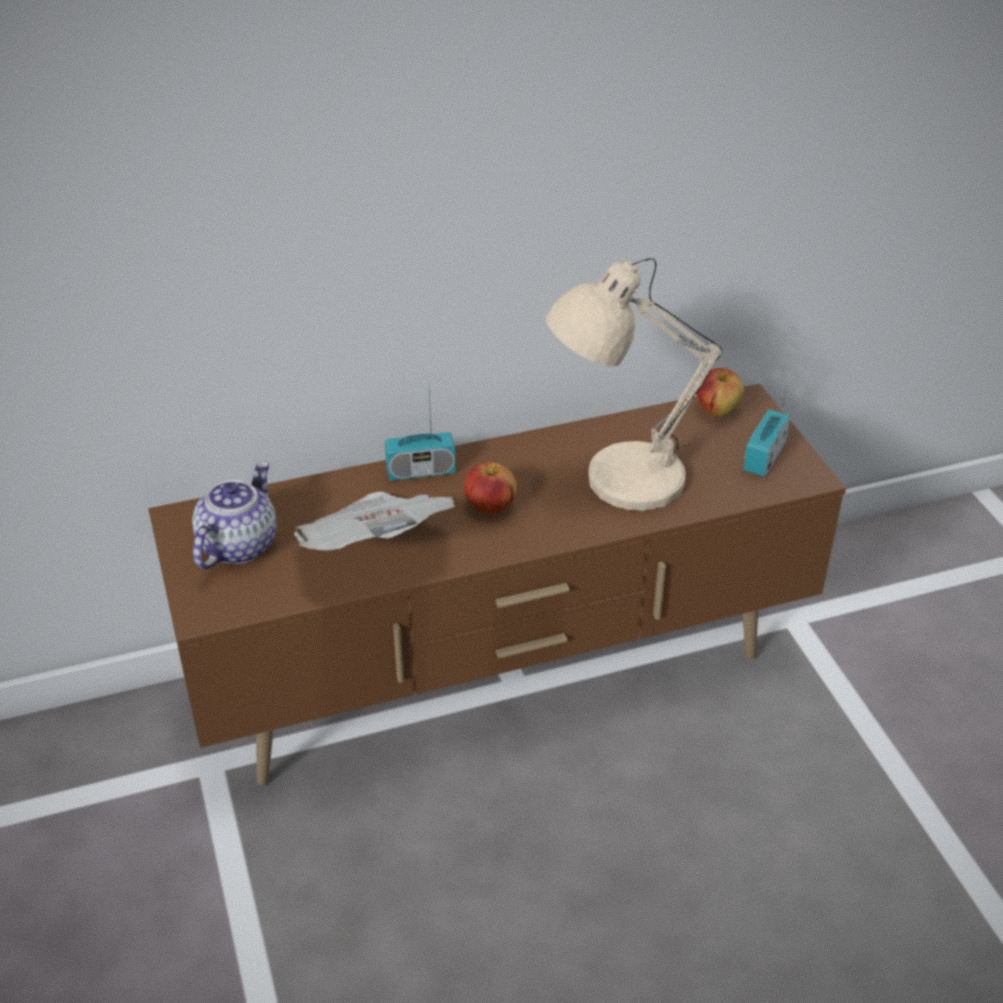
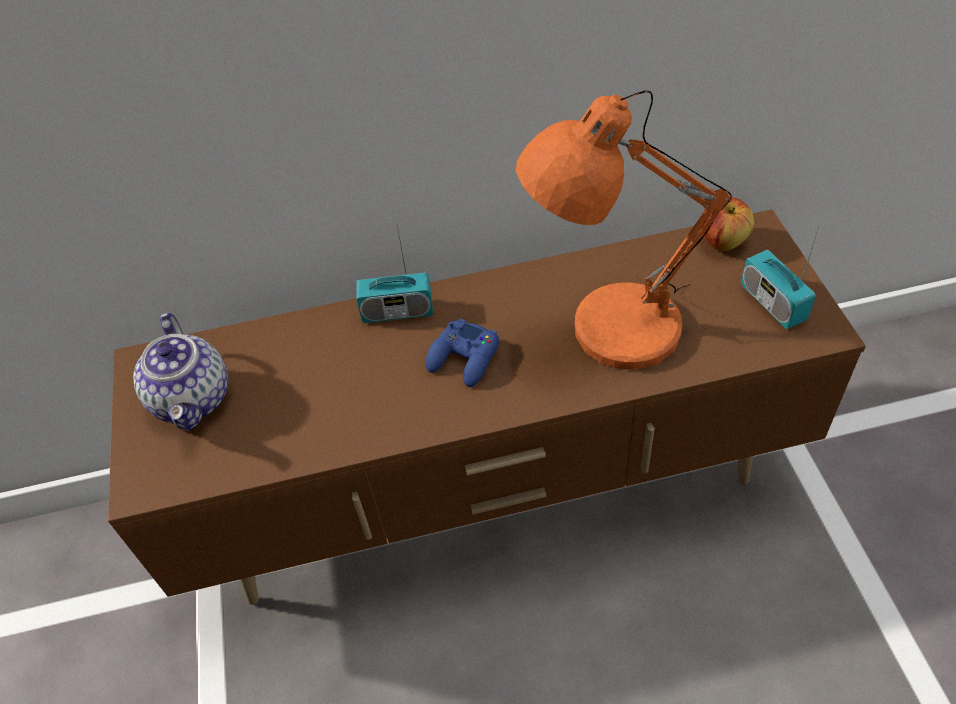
camera: 10 degrees right, 10 degrees up
teapot [192,461,277,569] -> teapot turned 135 degrees clockwise [133,313,228,431]
newspaper [294,491,455,550] -> none
apple [464,462,517,514] -> blue game controller [425,319,499,387]
beige table lamp [546,258,723,511] -> orange table lamp [516,91,732,370]
radio [743,389,790,477] -> radio turned 60 degrees counterclockwise [741,226,819,329]

